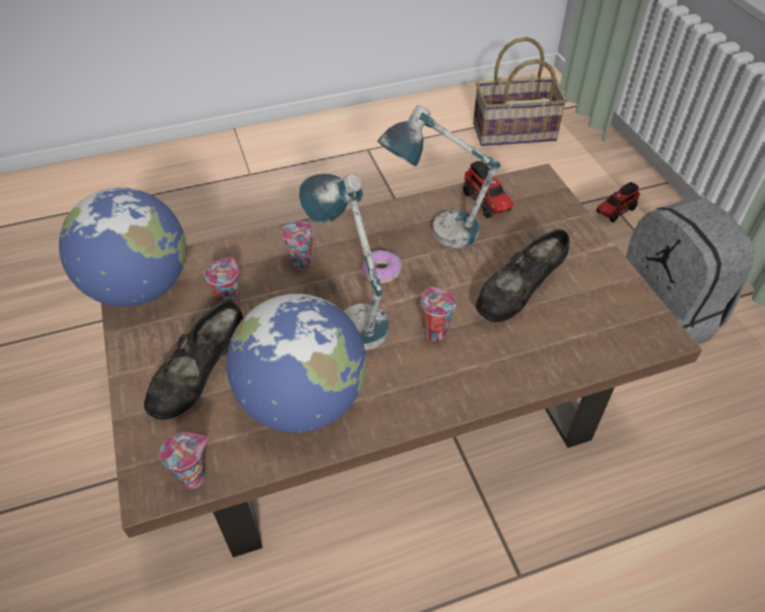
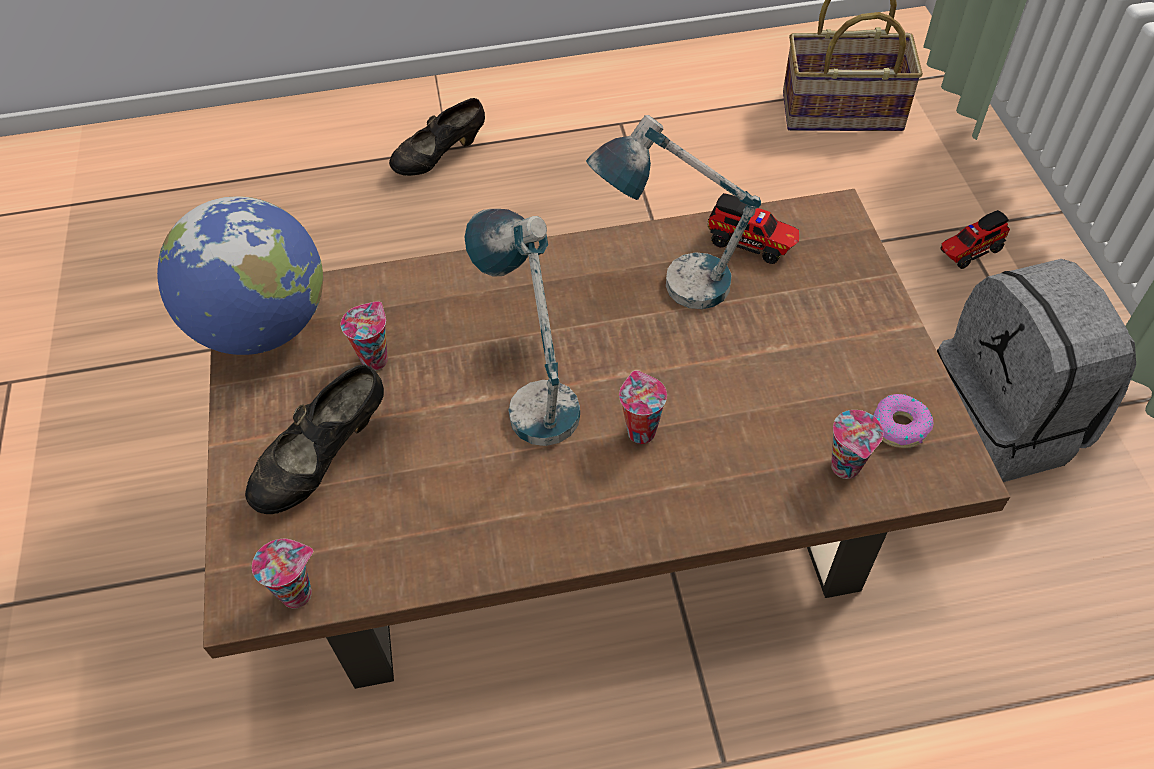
camera: 10 degrees right, 5 degrees up
globe [227,294,367,433] -> none
cup [282,221,314,270] -> cup moved to [831,410,883,479]
donut [362,250,402,283] -> donut moved to [873,394,934,448]
toy truck [463,161,513,218] -> toy truck turned 45 degrees counterclockwise [708,193,799,264]
black shoe [476,229,570,323] -> black shoe moved to [389,98,485,176]

